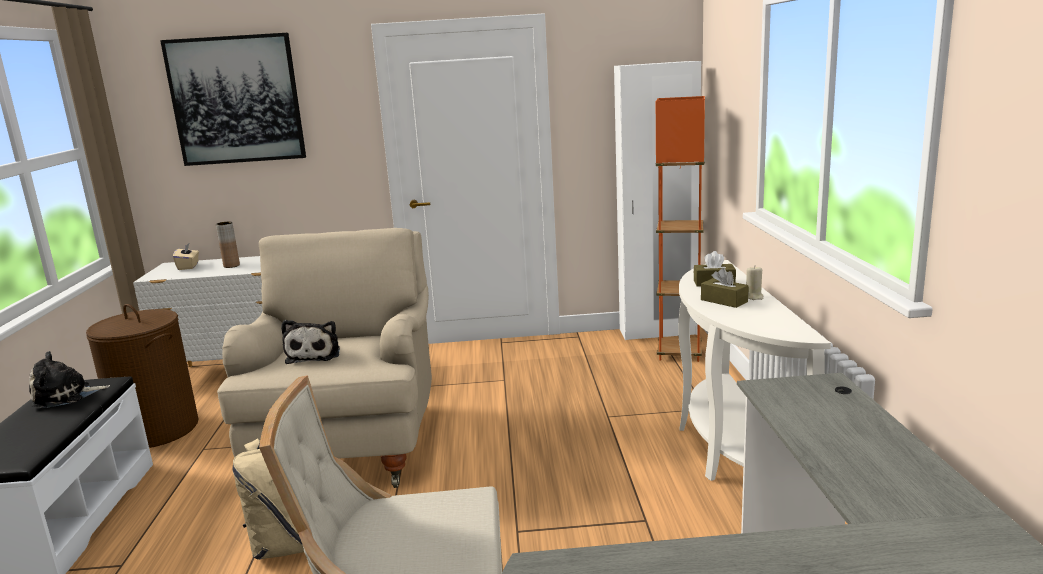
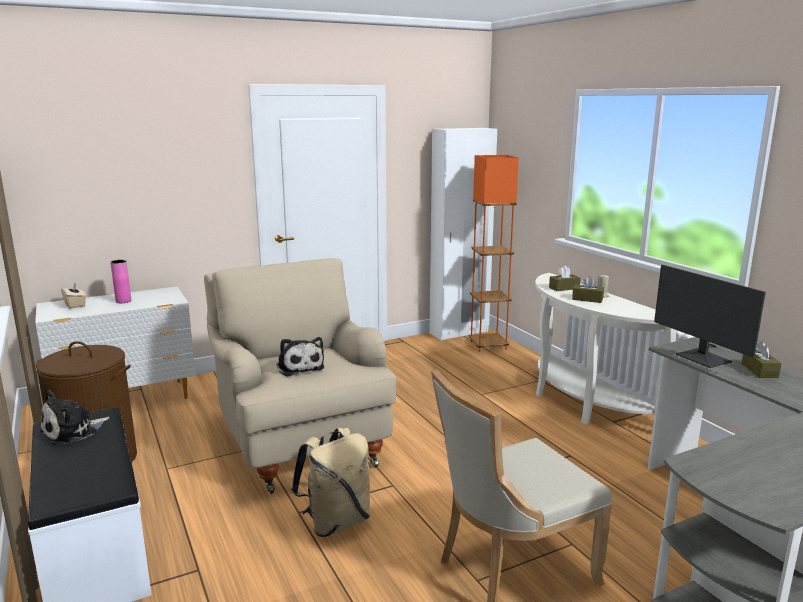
camera: 25 degrees left, 0 degrees up
picture [160,33,306,166] -> none
brown vase [216,222,240,268] -> pink vase [110,260,131,303]
none -> monitor [654,265,766,368]
none -> brown tissue box [741,341,782,378]

